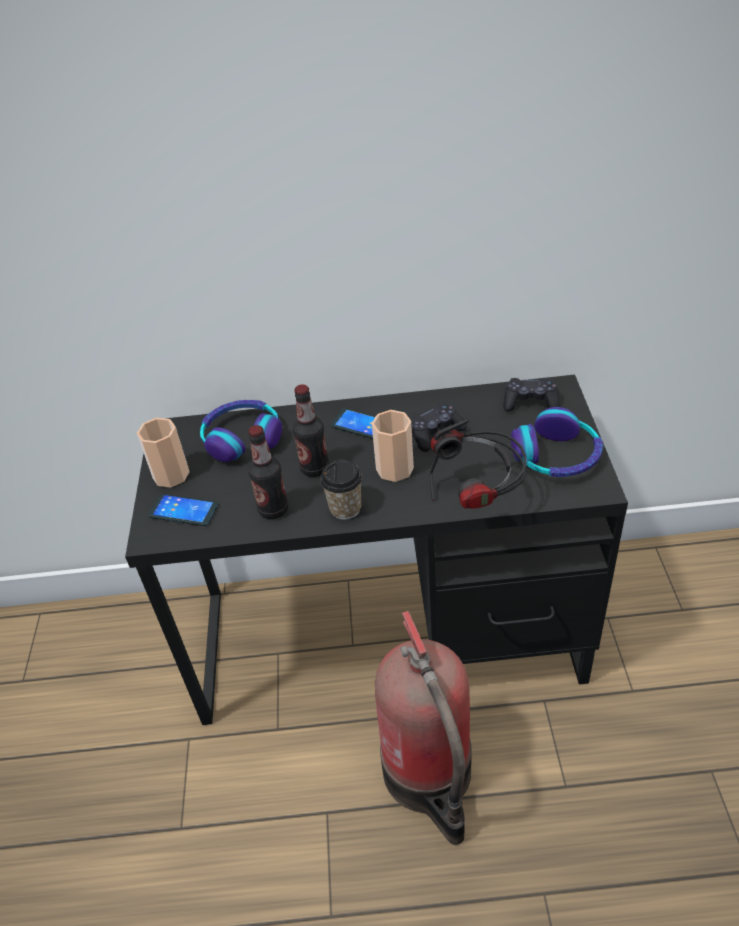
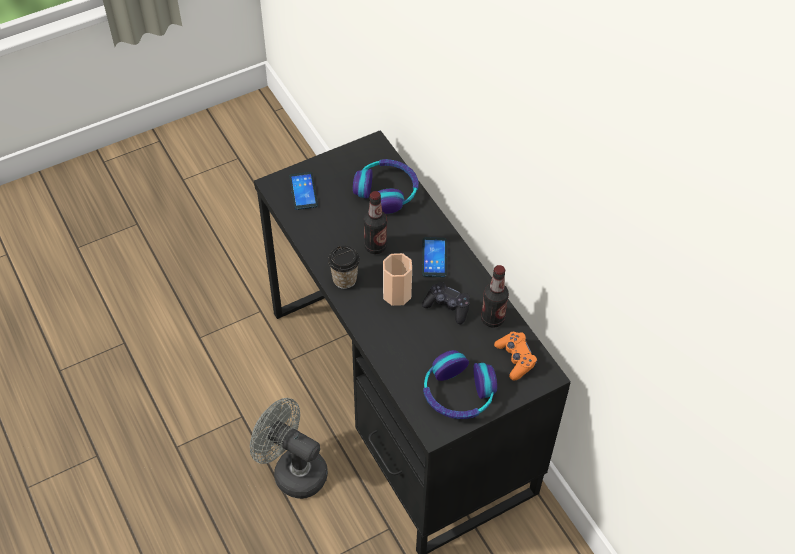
camera: 60 degrees right, 10 degrees up
cup [137,418,190,488] -> none
bottle [248,425,288,519] -> bottle moved to [481,265,509,328]
fire extinguisher [375,611,472,845] -> grey fan [250,398,328,499]
headphones [429,420,527,508] -> none
black game controller [503,378,559,412] -> orange game controller [494,332,537,380]

